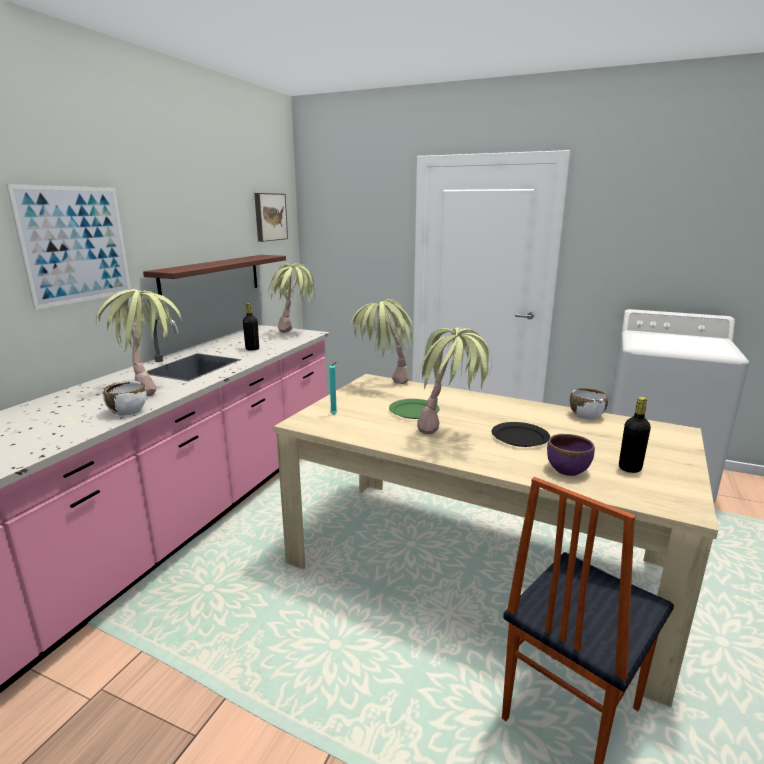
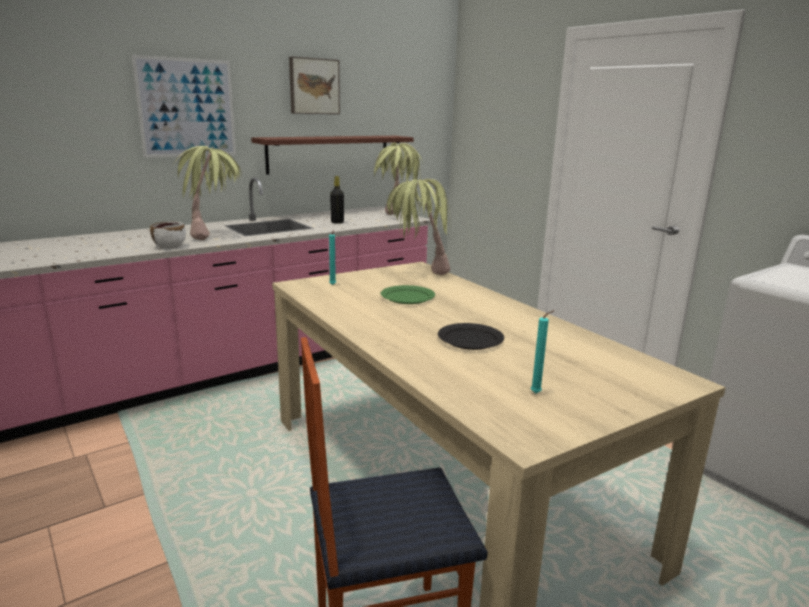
camera: 30 degrees right, 0 degrees up
picture [254,193,288,242] -> picture moved to [289,57,340,114]
potted plant [416,327,492,434] -> none
purple bowl [547,434,595,476] -> none
white bowl [570,388,608,420] -> none
black bottle [619,397,651,473] -> turquoise candle [531,310,555,393]

